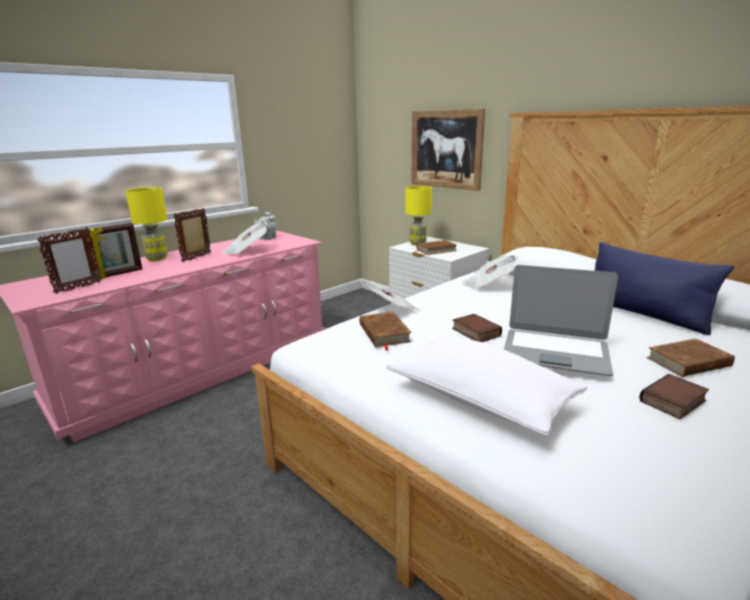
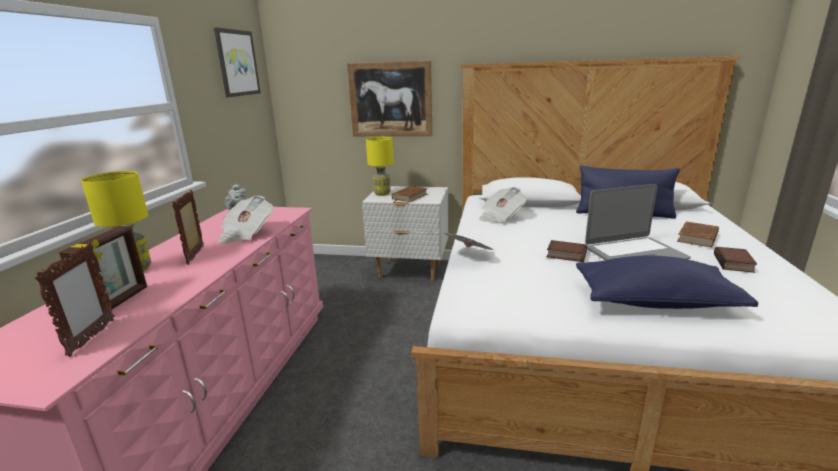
camera: 35 degrees left, 0 degrees up
brown book [360,312,412,351] -> none
white pillow [386,336,587,437] -> blue pillow [576,255,758,309]
none -> picture [214,27,261,97]

